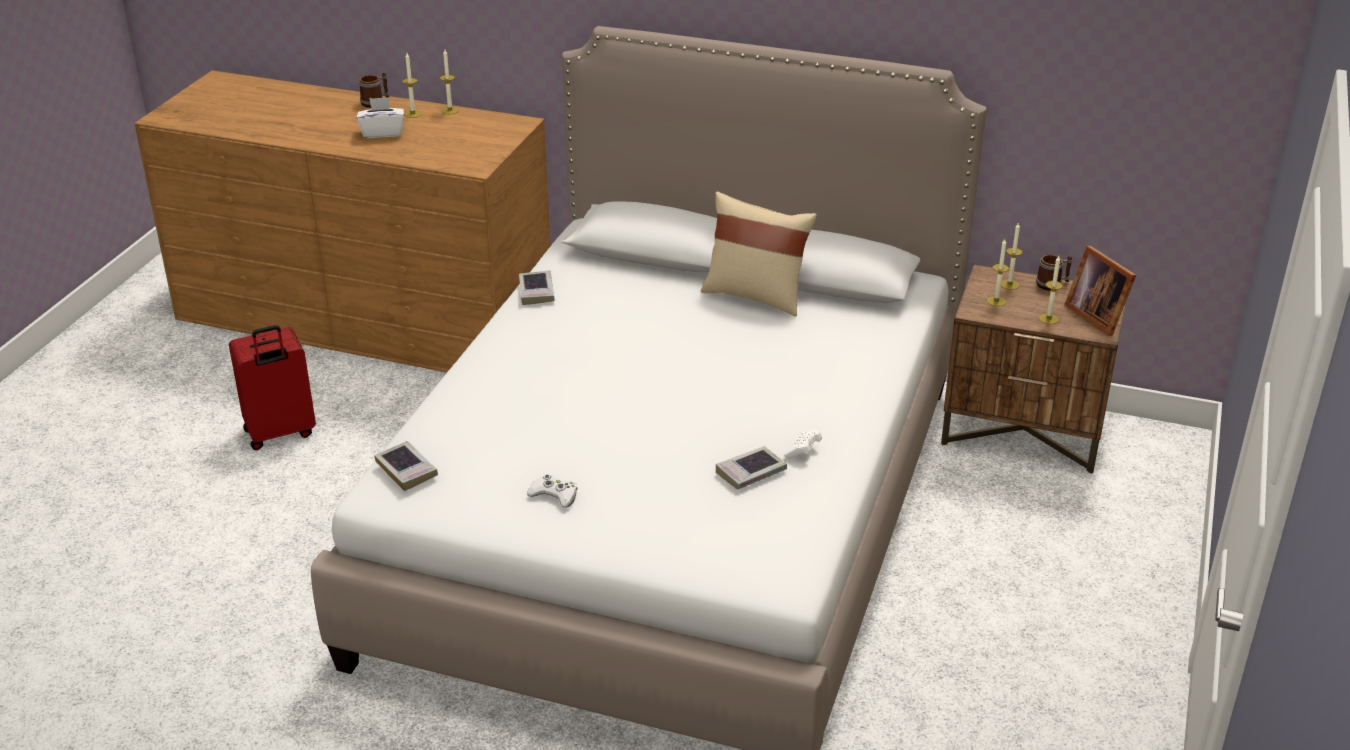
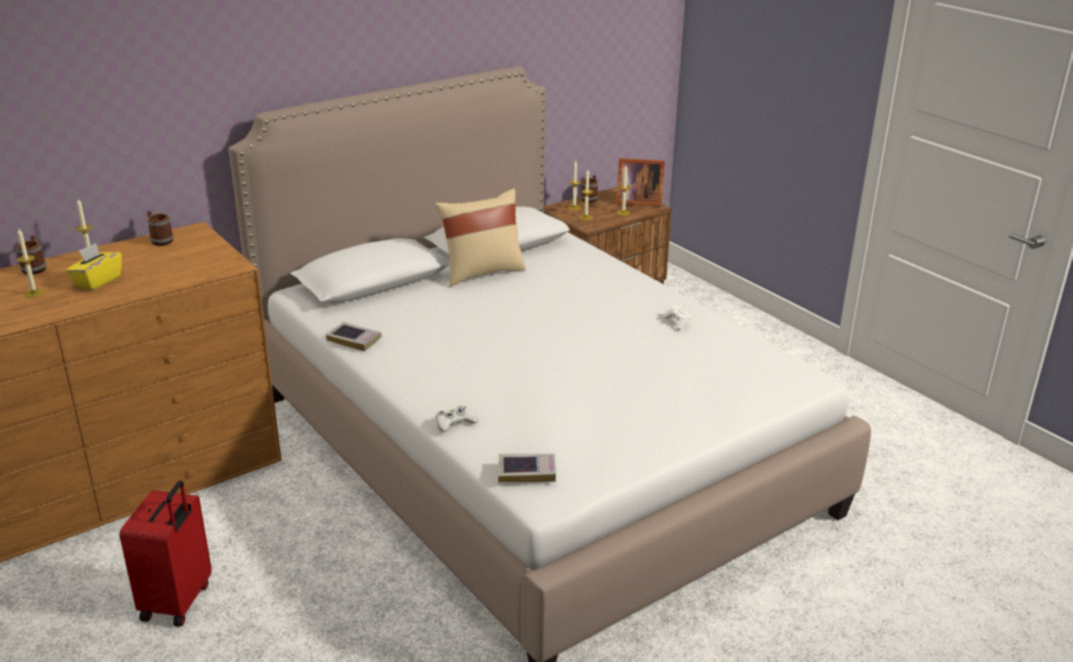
camera: 55 degrees left, 5 degrees down
white tissue box [357,97,404,138] -> yellow tissue box [66,243,122,291]
candle [440,50,459,114] -> candle moved to [17,229,45,298]
white game controller [527,475,578,508] -> white game controller moved to [436,406,478,432]
book [716,446,787,490] -> none
none -> mug [147,211,174,246]

